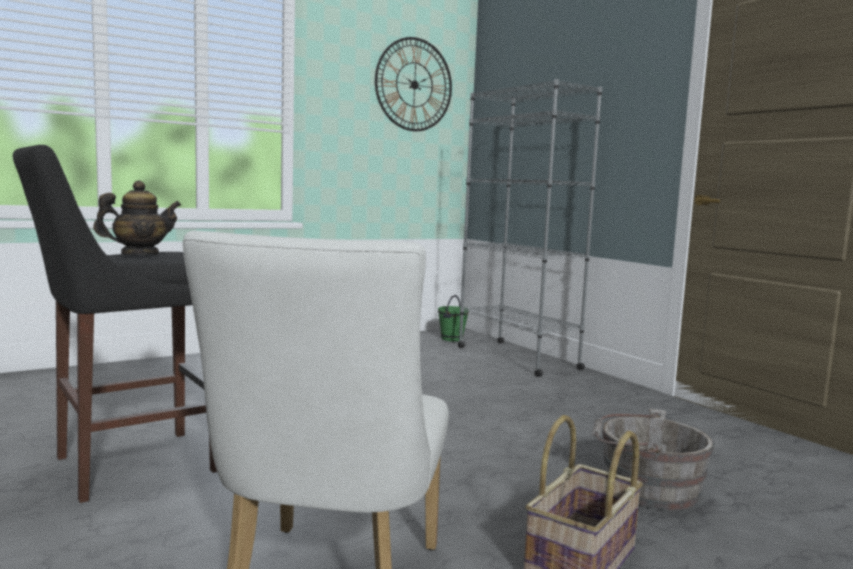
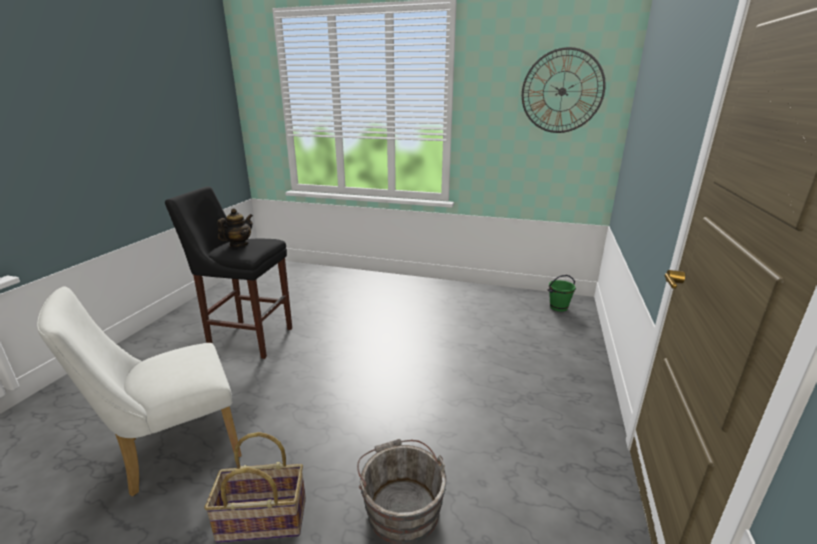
camera: 50 degrees right, 15 degrees up
teapot [93,180,181,255] -> teapot turned 75 degrees counterclockwise [217,208,253,247]
grey bookcase [458,79,603,377] -> none

